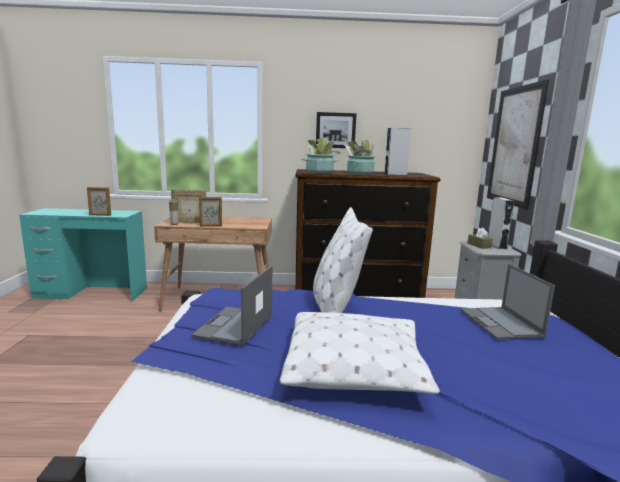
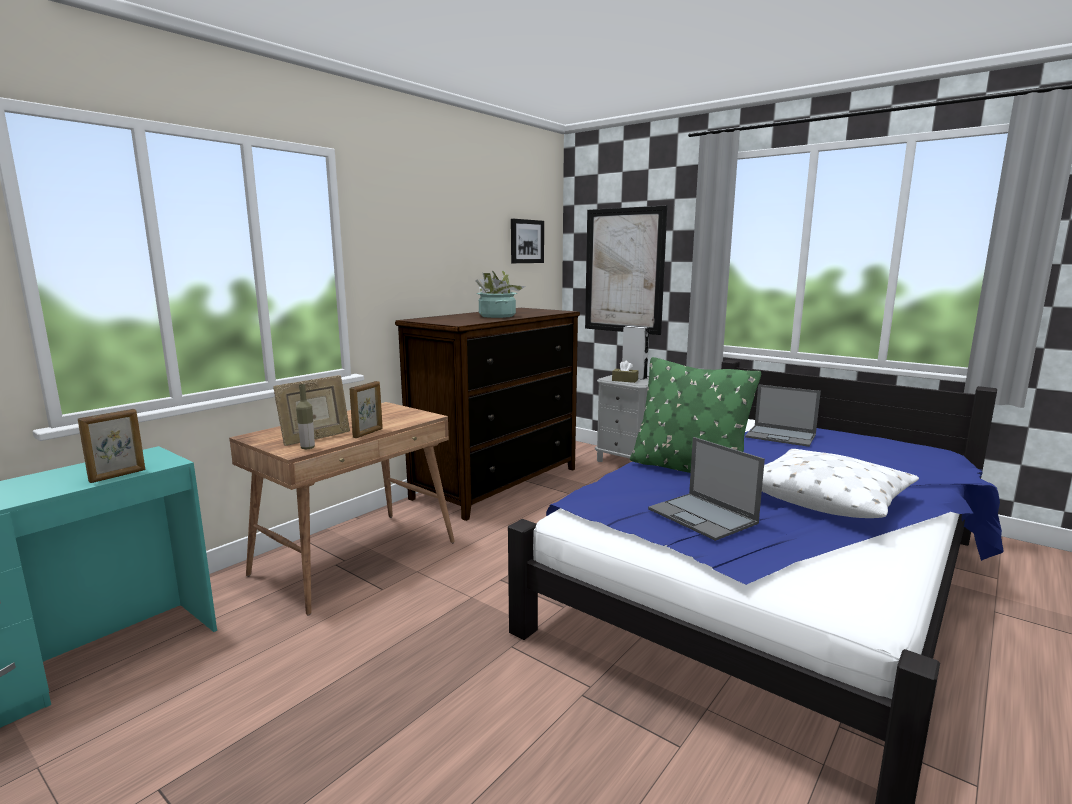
camera: 50 degrees left, 0 degrees up
potted plant [302,138,342,173] -> none
white pillow [313,207,373,313] -> green pillow [630,357,761,473]
picture [316,112,356,148] -> picture moved to [511,219,544,263]
grey speaker [384,128,411,175] -> none

